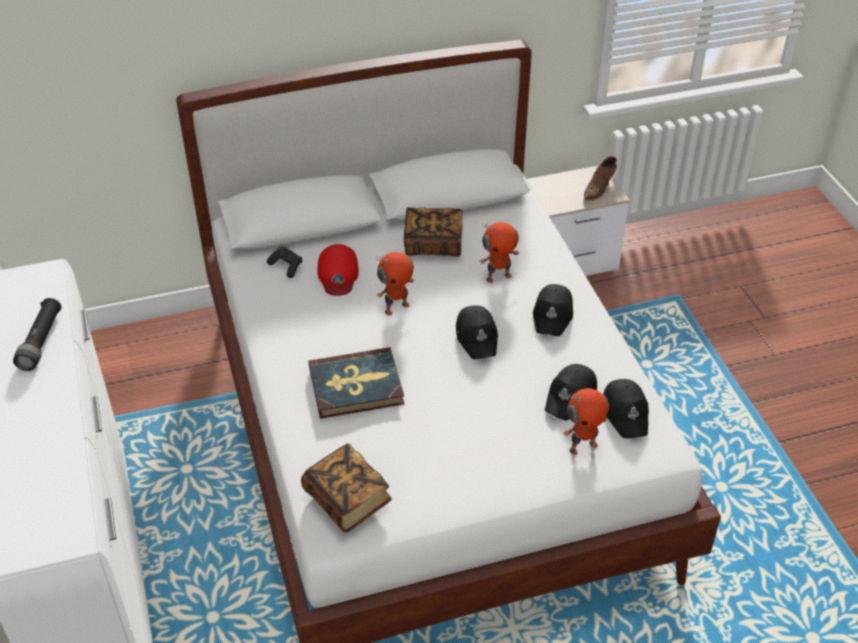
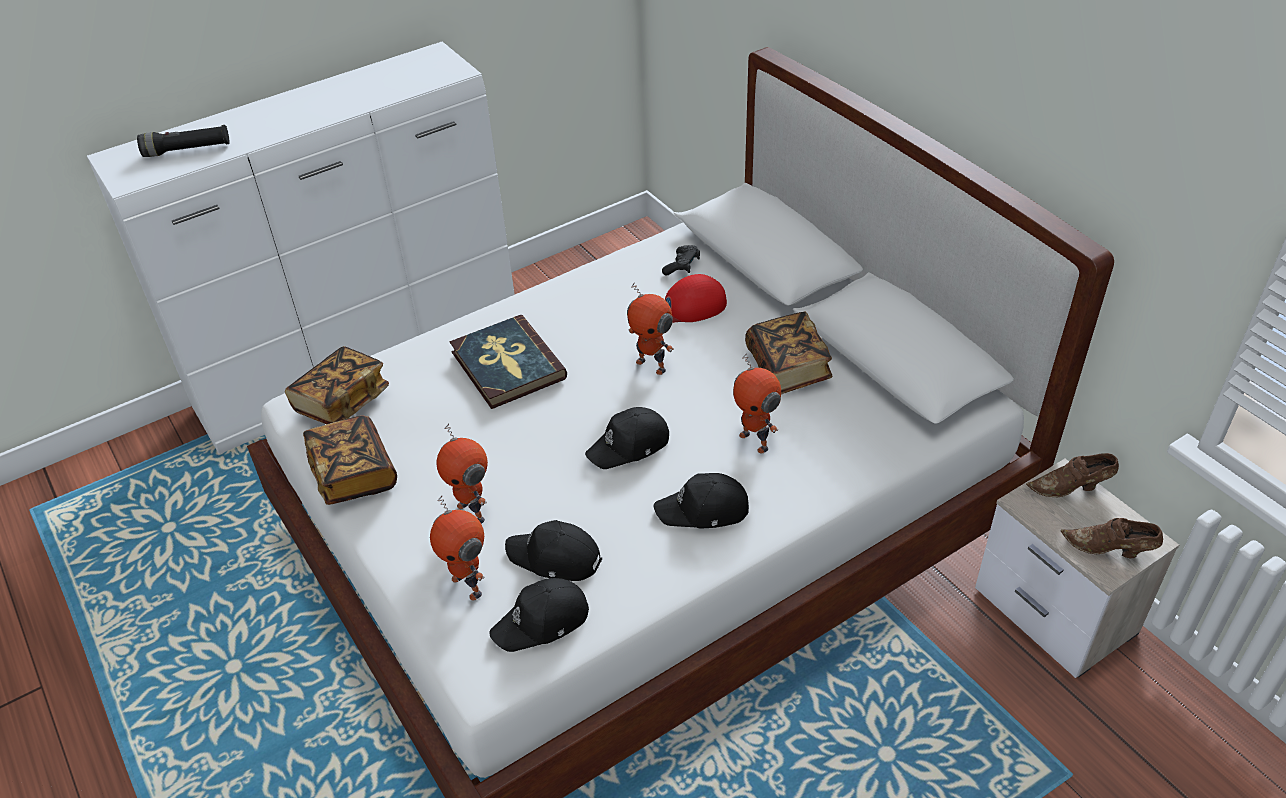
camera: 75 degrees right, 0 degrees up
black flashlight [13,298,61,371] -> black flashlight moved to [137,125,230,157]
none -> book [303,415,397,505]
none -> toy robot [436,423,488,524]
none -> brown shoe [1026,453,1119,497]

